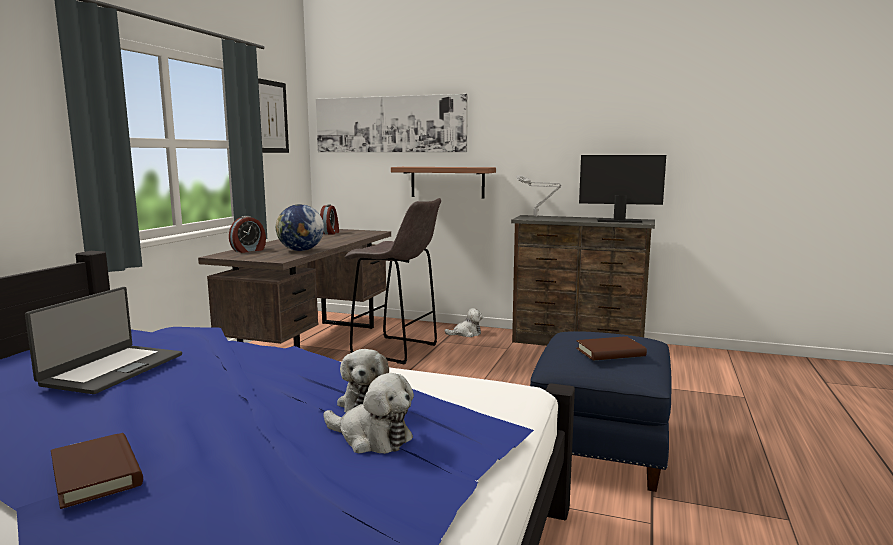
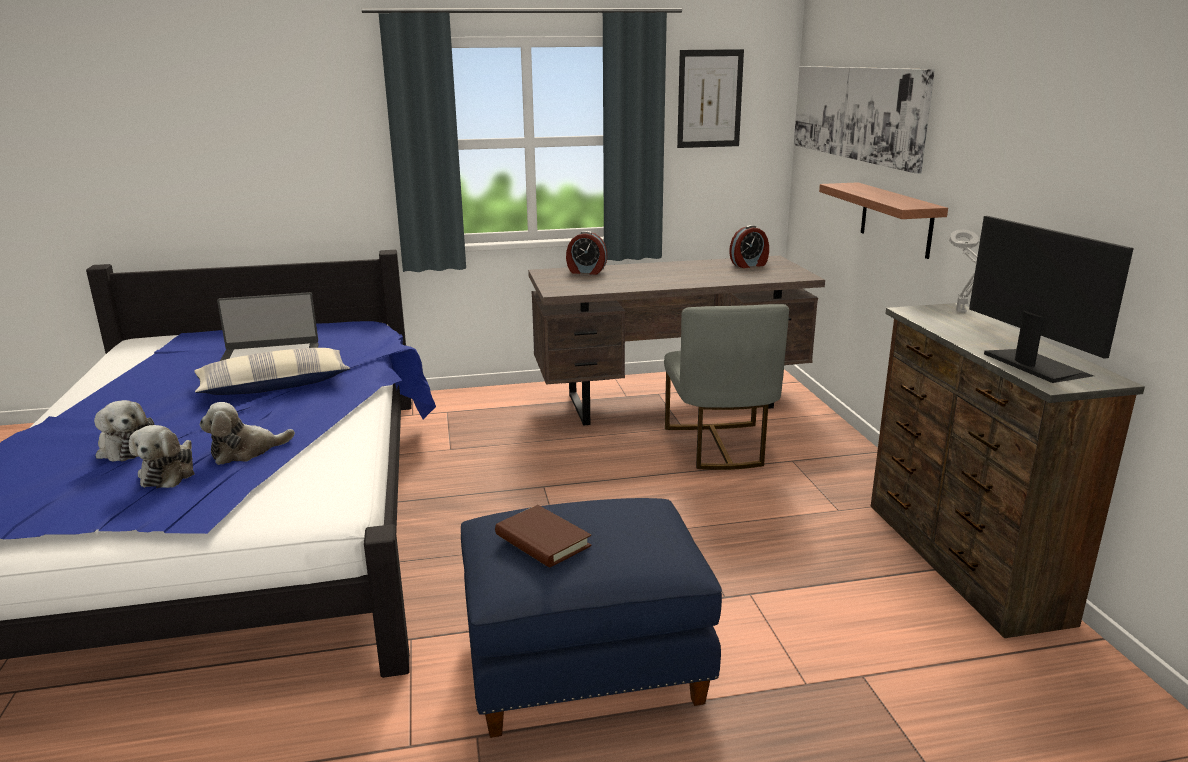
camera: 60 degrees right, 10 degrees up
brown book [51,433,143,509] -> none
globe [276,204,324,251] -> none
grey stool [345,198,441,364] -> grey chair [664,304,789,470]
plush toy [444,308,483,337] -> plush toy moved to [94,400,155,461]
none -> pillow [194,348,350,395]

